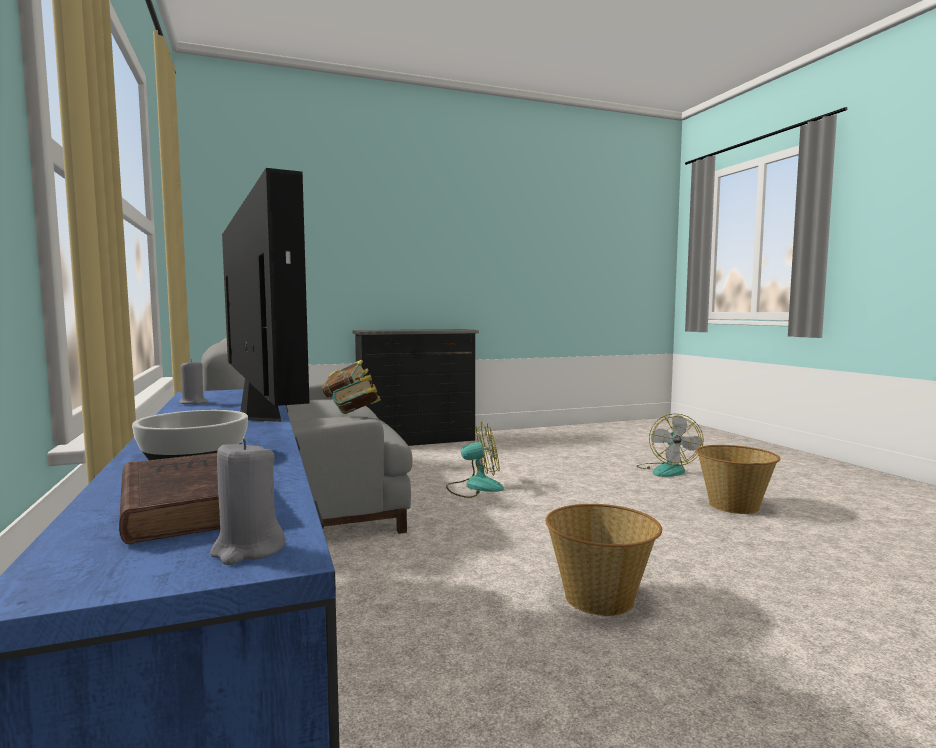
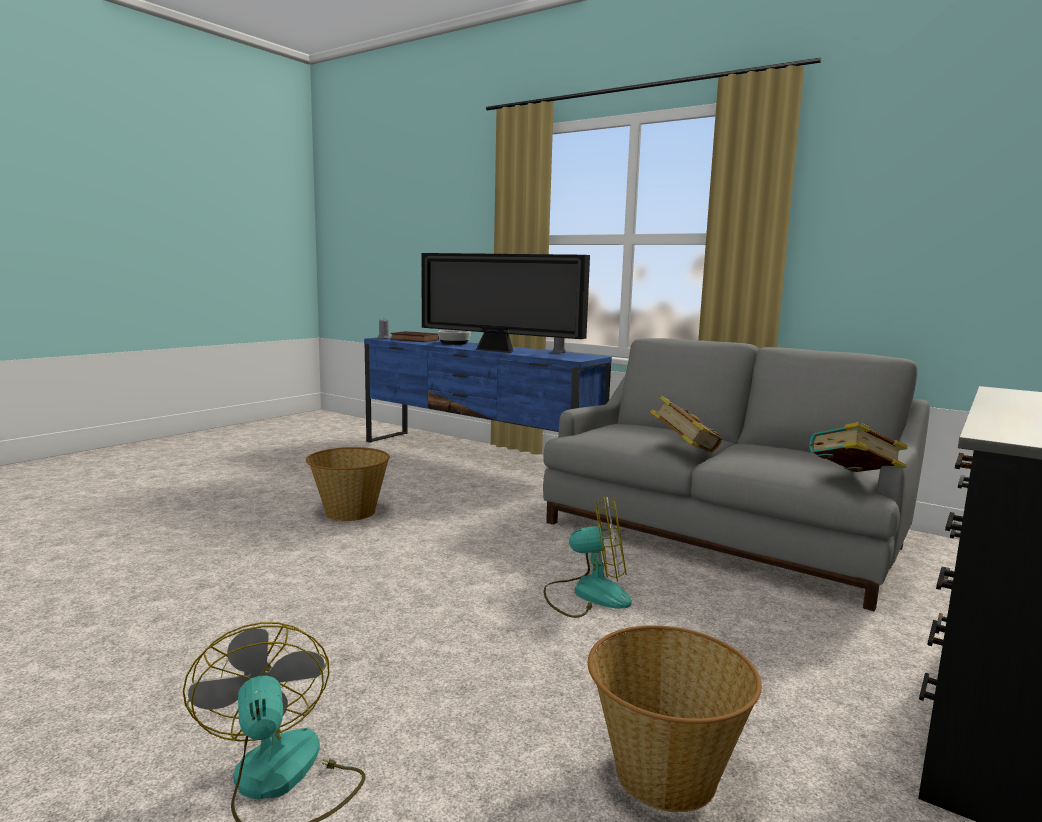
camera: 145 degrees right, 5 degrees up
fan [446,421,504,498] -> fan turned 135 degrees counterclockwise [544,495,632,618]
basket [696,445,780,514] -> basket moved to [588,625,762,812]

